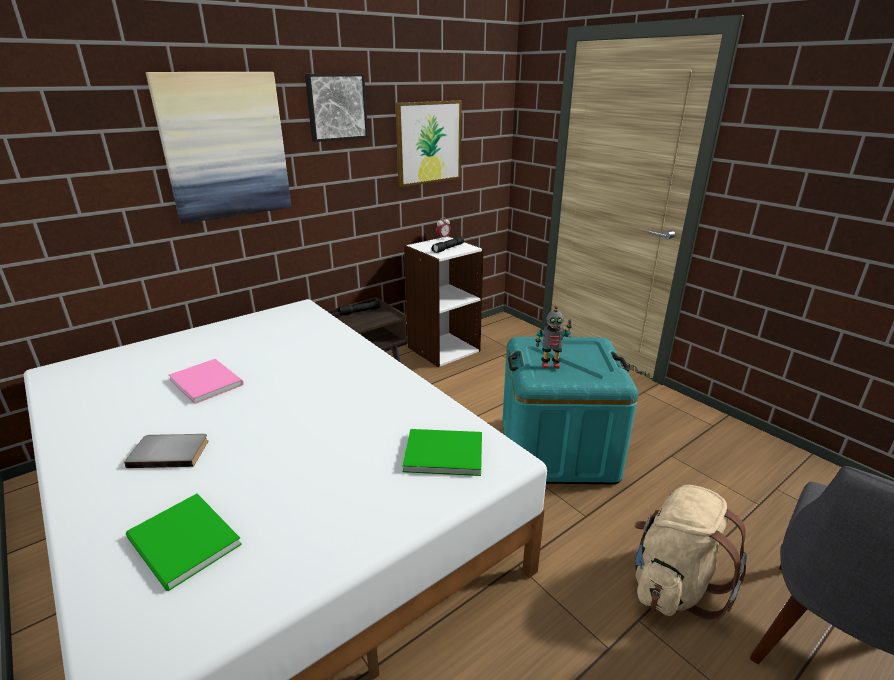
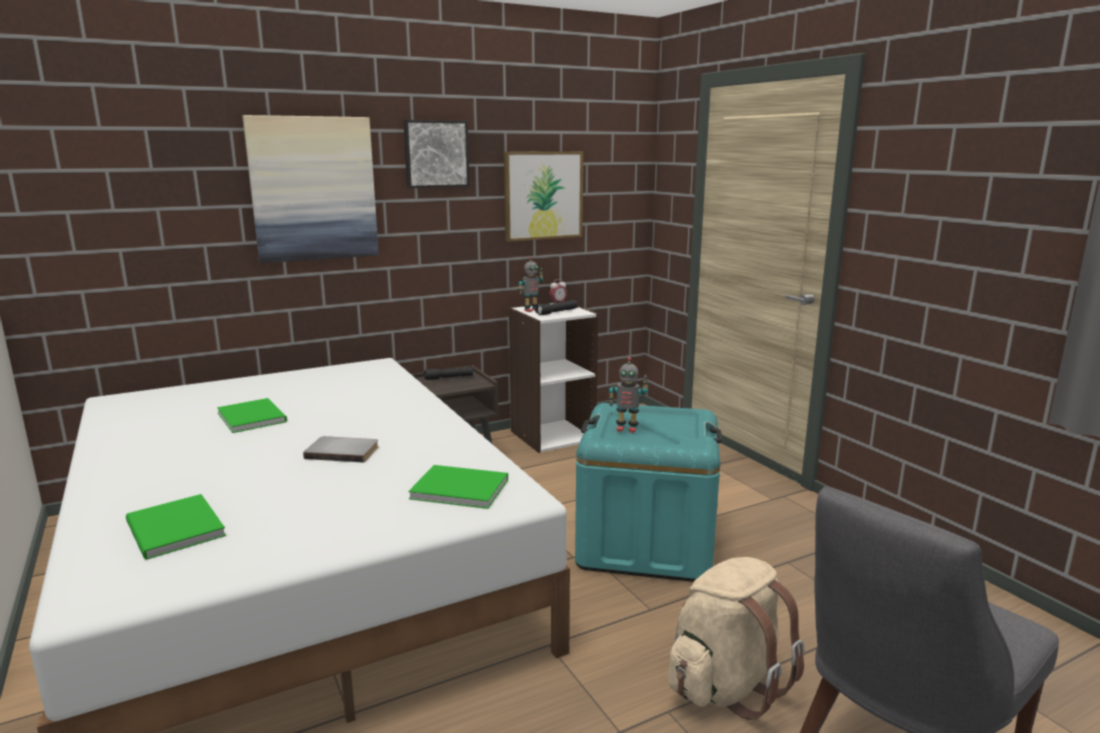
camera: 10 degrees right, 10 degrees down
grey book [124,434,208,468] -> grey book moved to [303,436,379,463]
pink book [169,359,244,404] -> green book [217,398,287,433]
none -> toy robot [518,256,543,312]

